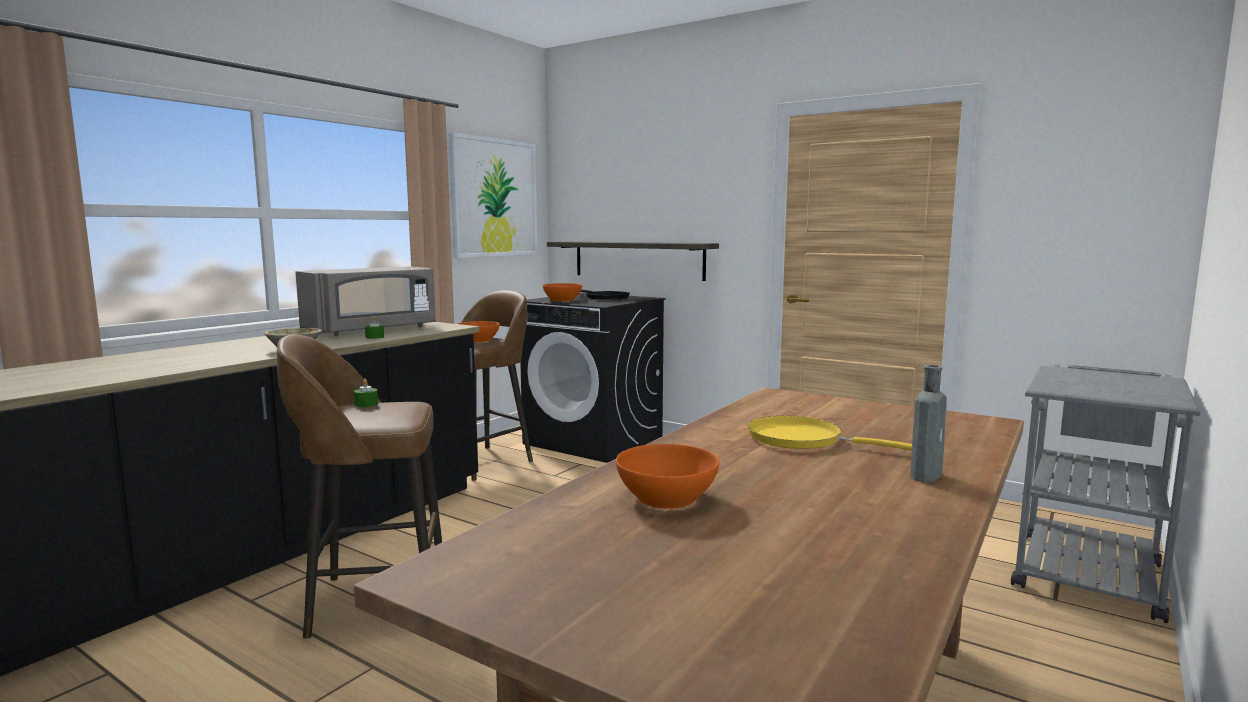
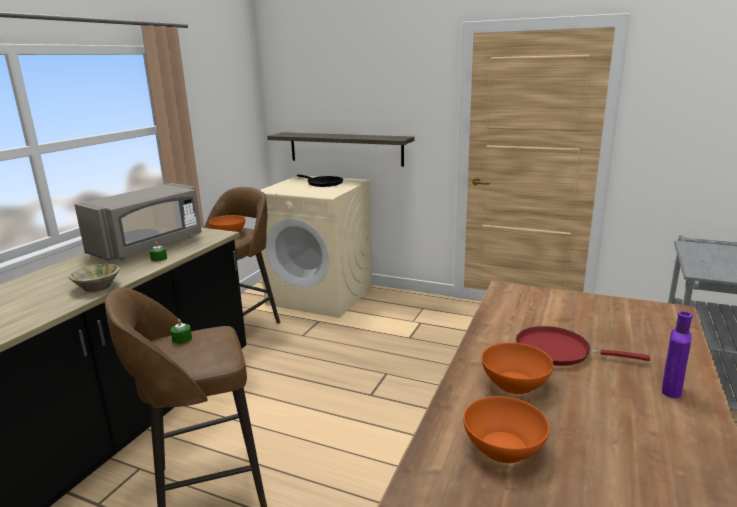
camera: 10 degrees left, 10 degrees up
picture [449,132,538,258] -> none
black washing machine [520,293,665,463] -> beige washing machine [260,176,372,318]
orange bowl [543,283,582,302] -> orange bowl moved to [481,343,554,394]
yellow frying pan [748,416,912,451] -> red frying pan [516,326,650,366]
grey bottle [911,365,947,482] -> purple bottle [662,311,693,398]

